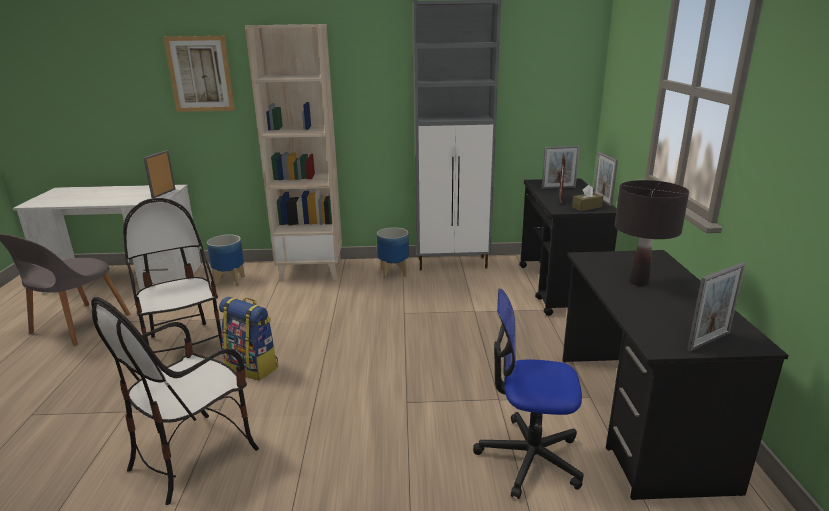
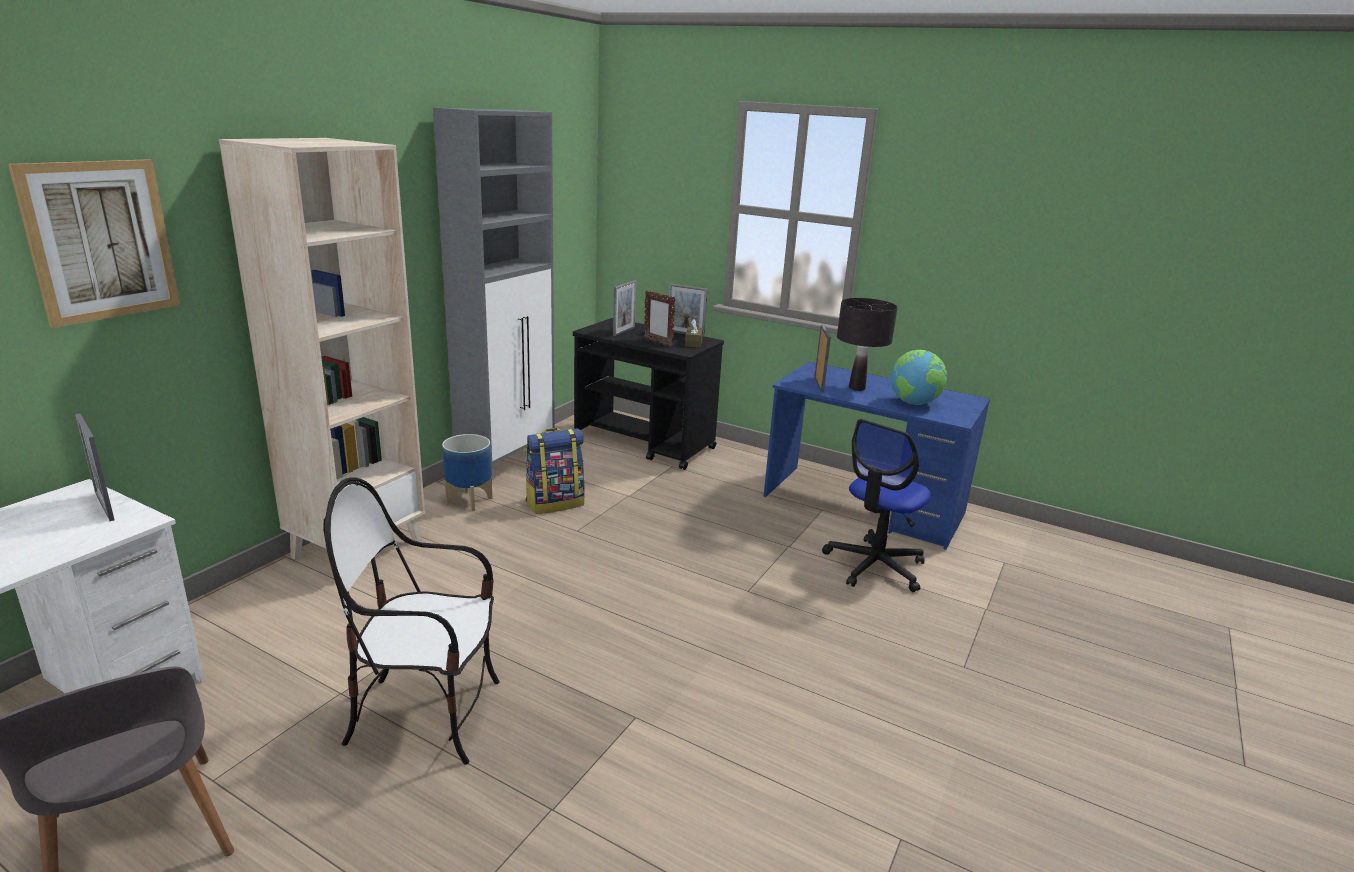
camera: 60 degrees left, 0 degrees up
chair [91,297,259,505] -> none
planter [207,235,245,286] -> none
backpack [219,297,278,381] -> backpack moved to [525,428,585,514]
black desk [562,250,789,500] -> blue desk [764,362,990,550]
picture frame [687,262,746,351] -> picture frame moved to [814,324,831,392]
none -> globe [890,350,947,405]

